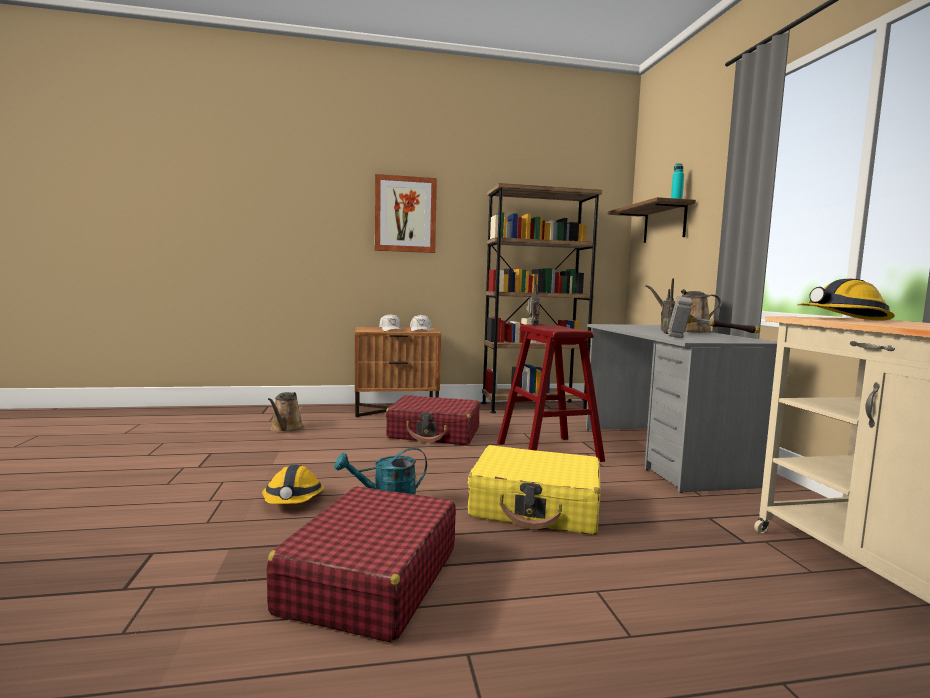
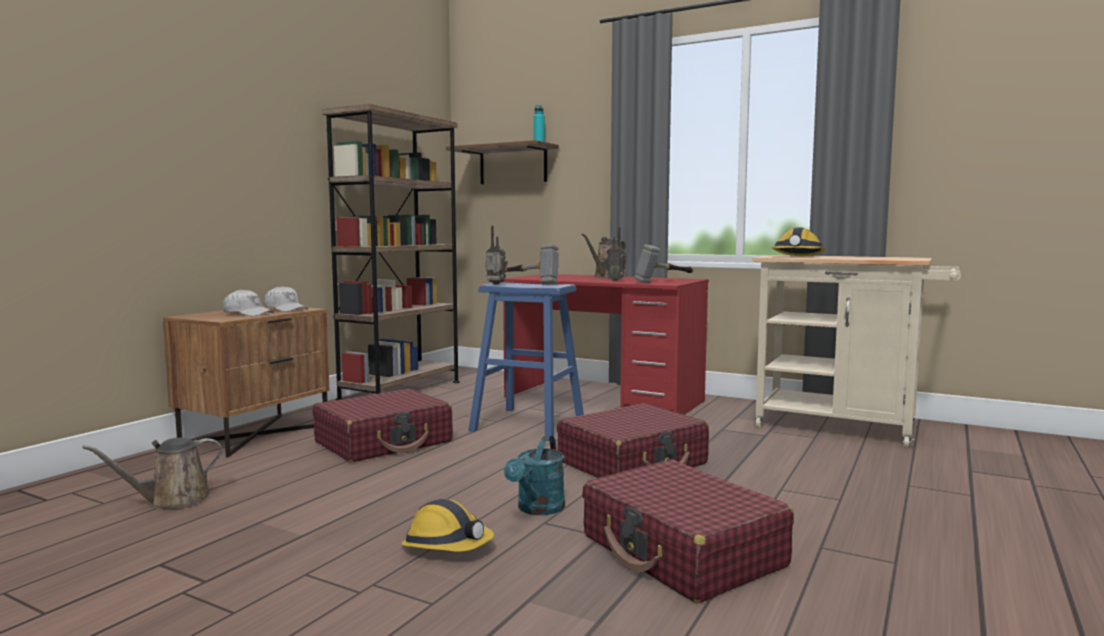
camera: 50 degrees left, 0 degrees up
brown watering can [268,392,304,433] -> brown watering can turned 105 degrees clockwise [82,438,222,509]
picture [375,174,437,253] -> none
yellow suitcase [468,445,600,535] -> red suitcase [557,403,709,478]
red stool [497,325,605,462] -> blue stool [468,282,584,441]
grey desk [586,324,777,493] -> red desk [503,274,709,415]
none -> hammer [506,244,559,285]

